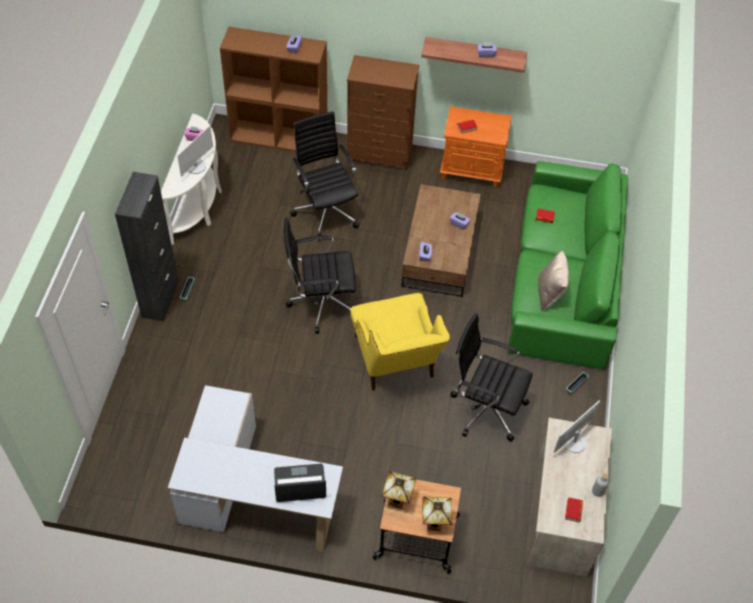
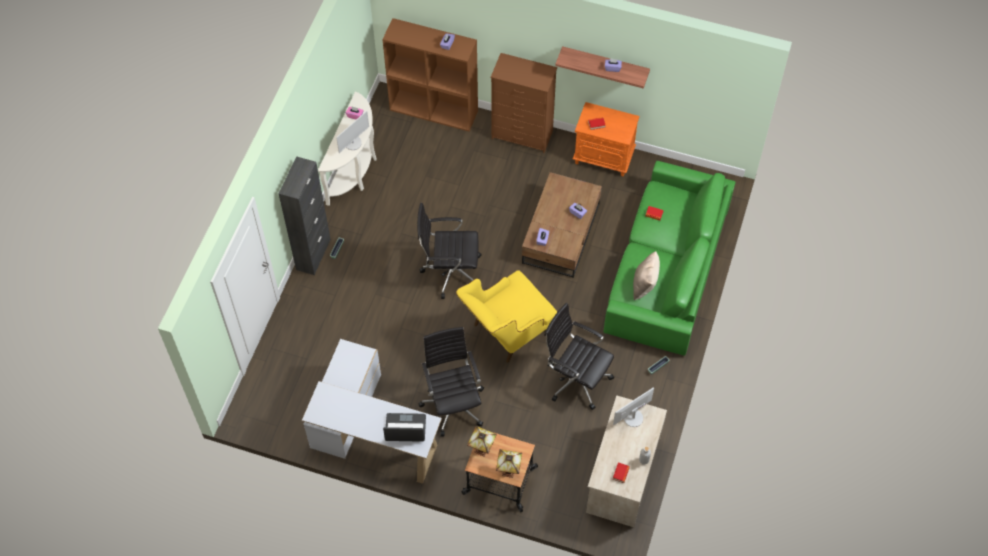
camera: 10 degrees right, 5 degrees up
black office chair [290,111,359,236] -> black office chair moved to [418,327,484,437]
yellow armchair [351,293,451,391] -> yellow armchair turned 60 degrees clockwise [456,270,557,363]

